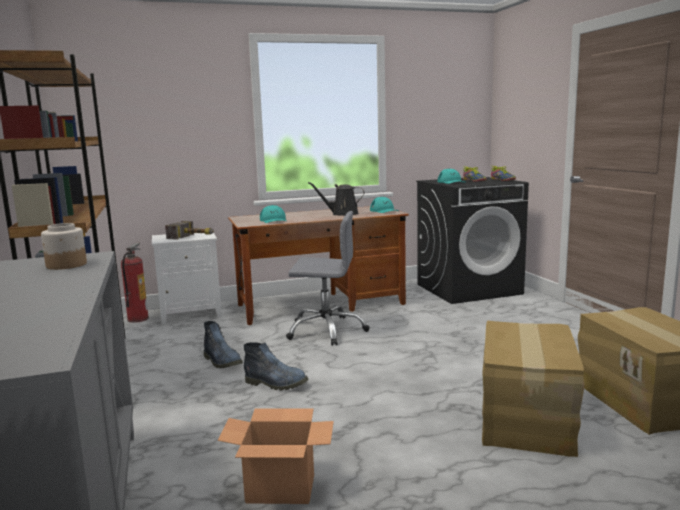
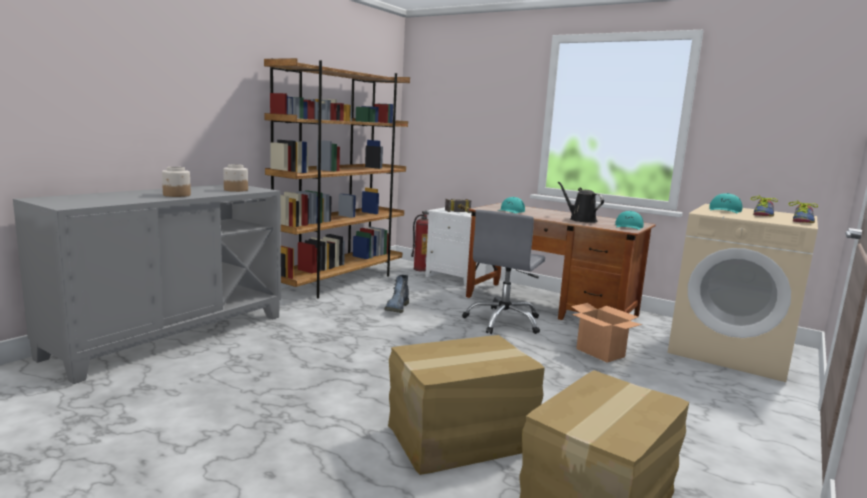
camera: 50 degrees right, 0 degrees up
cardboard box [218,409,334,504] -> cardboard box moved to [571,303,642,363]
boot [244,342,309,391] -> none
grey office chair [286,211,370,346] -> grey office chair turned 60 degrees clockwise [462,210,545,334]
black washing machine [416,177,529,304] -> beige washing machine [668,204,818,382]
none -> jar [162,167,191,197]

